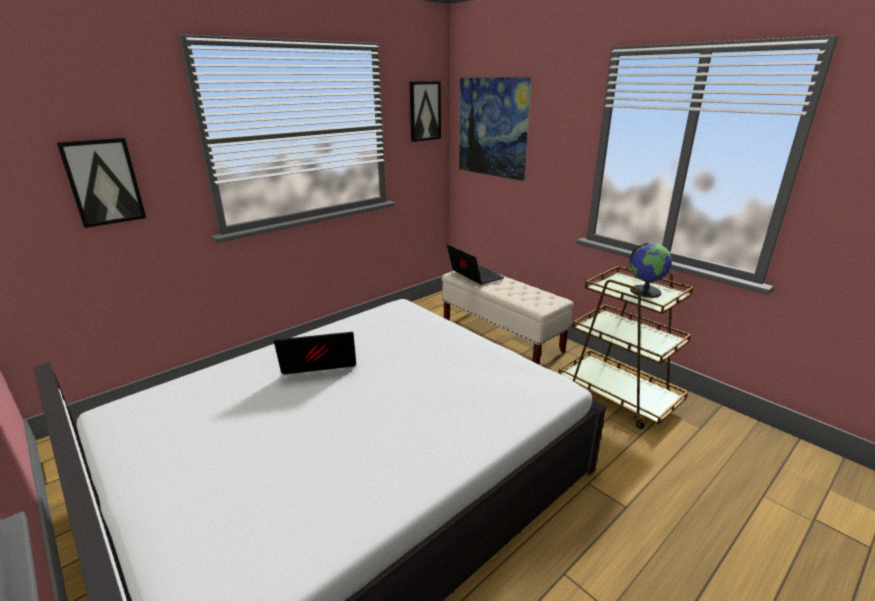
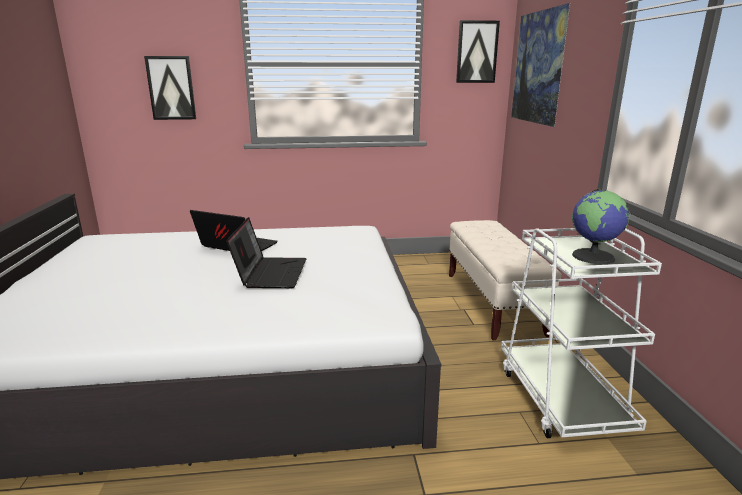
camera: 35 degrees right, 5 degrees down
laptop [447,244,504,285] -> laptop moved to [226,217,307,288]
brown cart [559,266,693,429] -> white cart [501,228,662,438]

